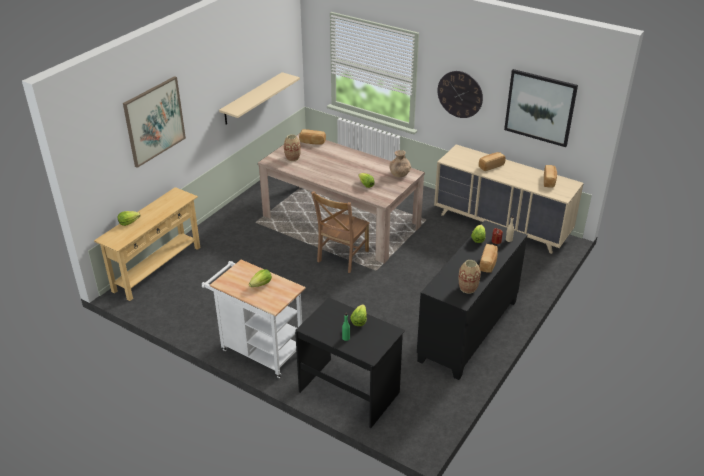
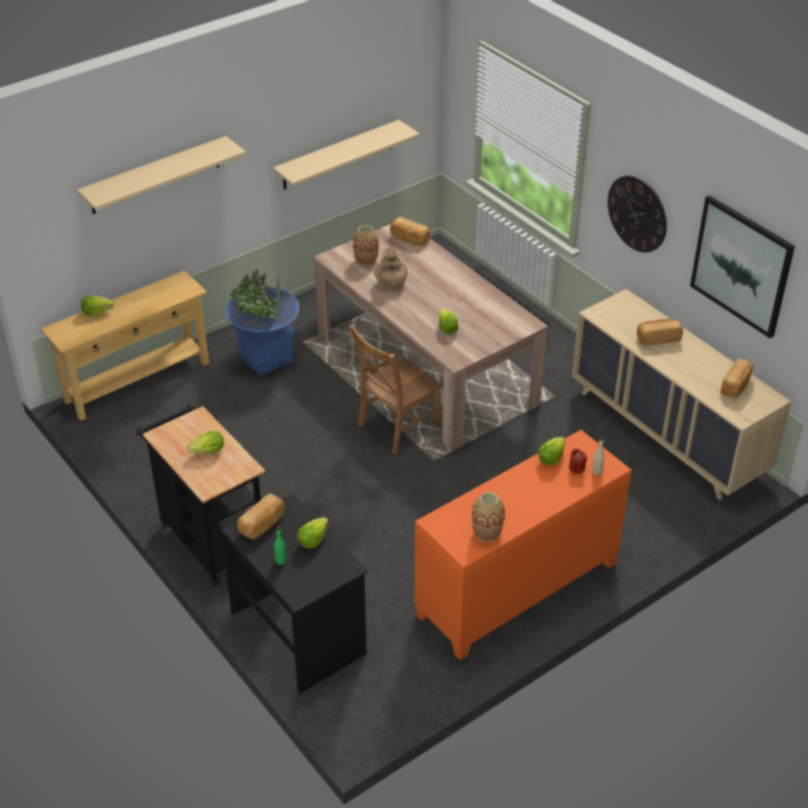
camera: 20 degrees right, 5 degrees up
picture [123,76,186,168] -> beige shelf [77,136,246,214]
white cart [202,260,306,378] -> black cart [136,404,265,586]
brown vase [389,150,411,177] -> brown vase moved to [374,247,407,288]
black cabinet [417,220,527,380] -> orange cabinet [415,430,632,661]
bread [479,244,498,273] -> bread moved to [237,493,285,539]
none -> blue planter [225,270,300,376]

